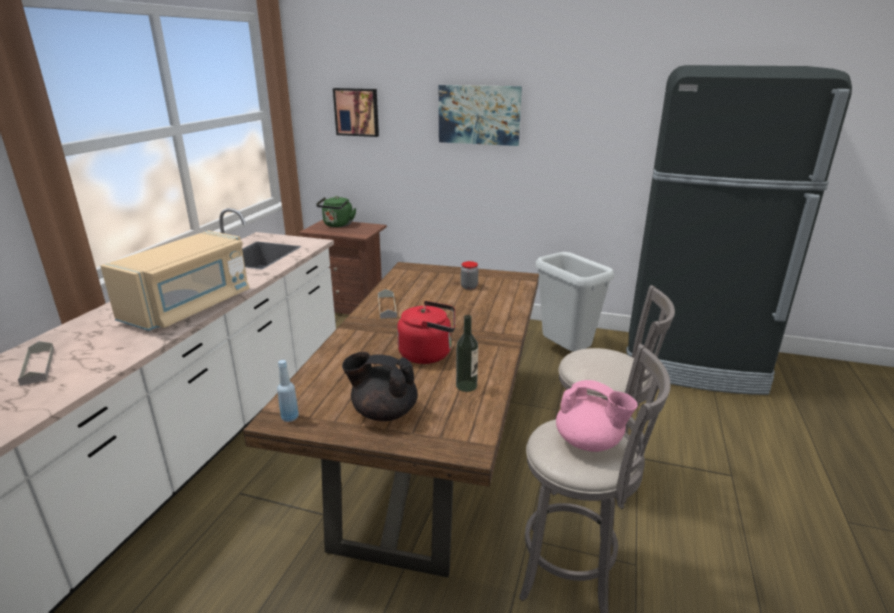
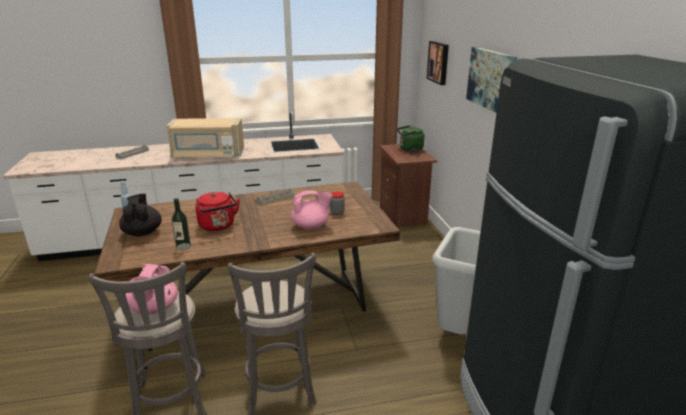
camera: 60 degrees right, 0 degrees up
none -> pink teapot [291,190,333,229]

